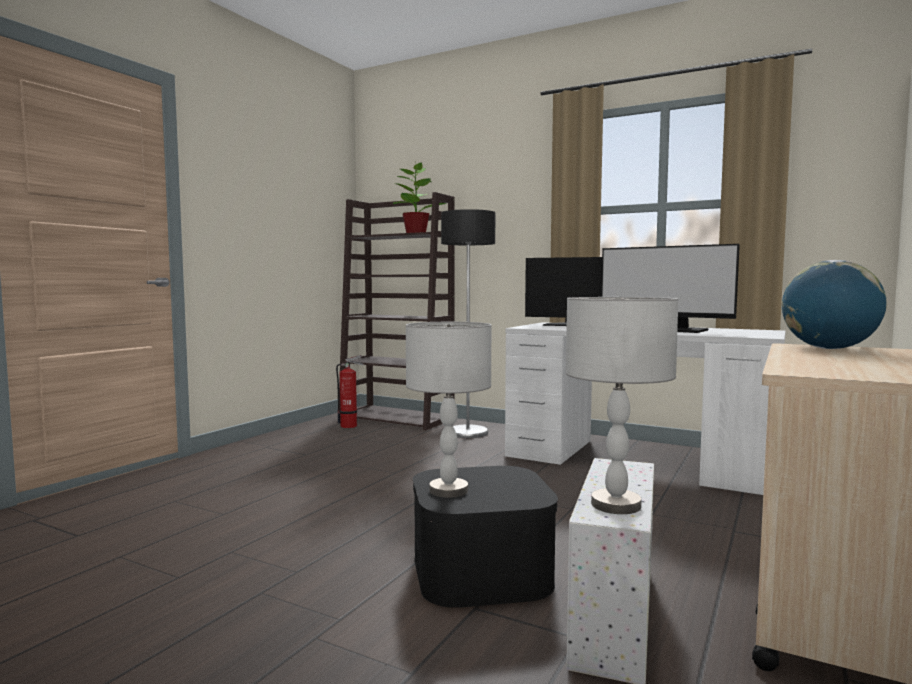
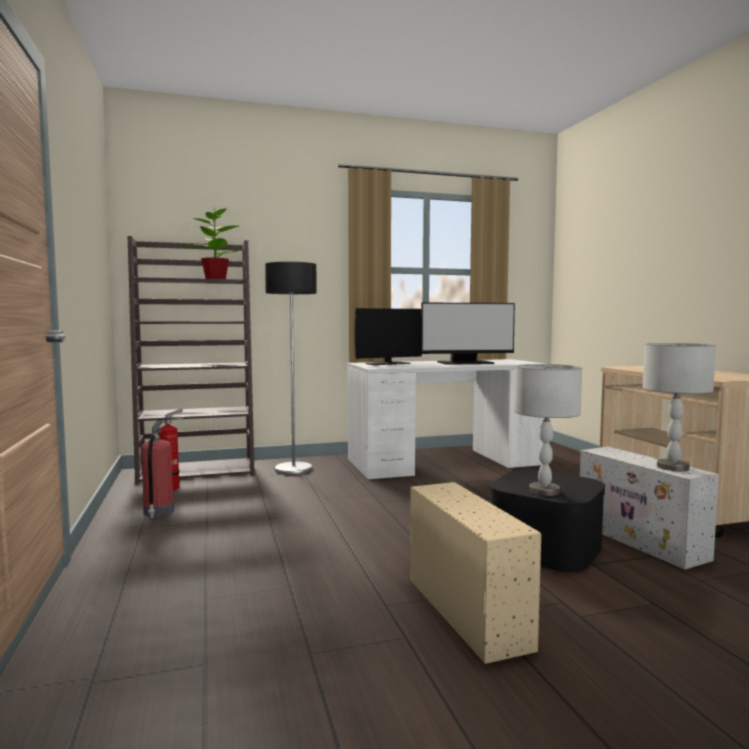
camera: 45 degrees left, 0 degrees up
globe [782,260,887,349] -> none
none -> fire extinguisher [141,420,174,518]
none -> beige storage box [410,482,541,664]

